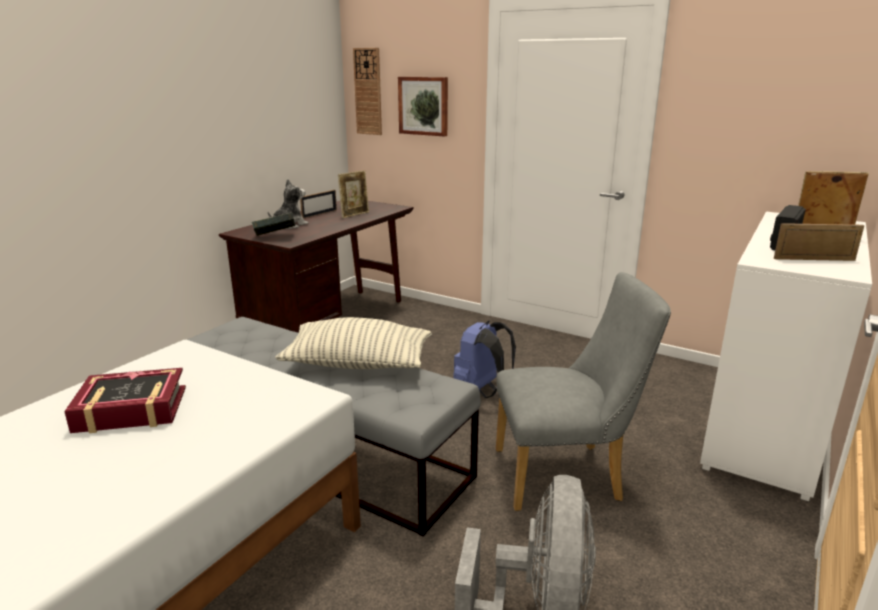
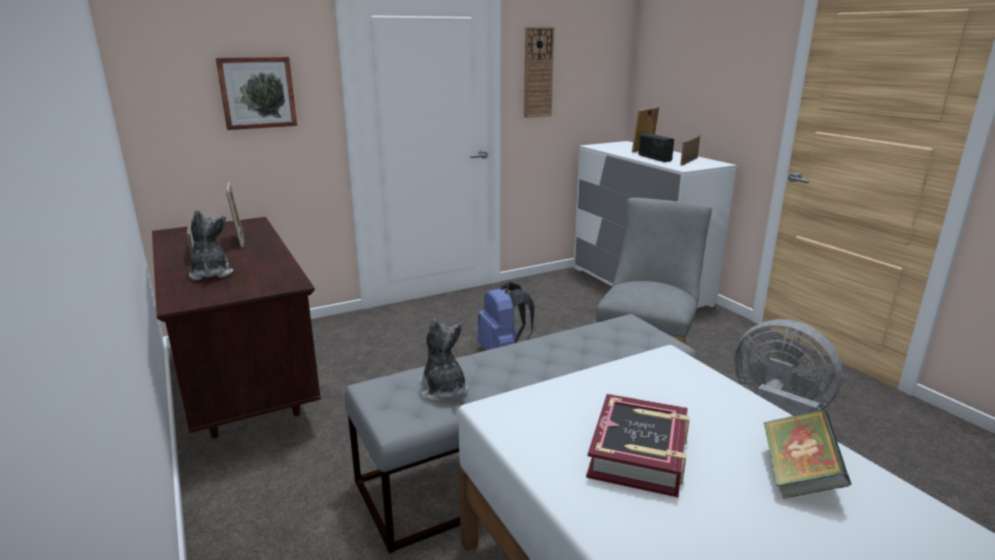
camera: 60 degrees left, 0 degrees up
book [252,213,295,236] -> book moved to [764,409,852,498]
pillow [275,317,432,369] -> none
wall clock [353,48,382,135] -> wall clock moved to [524,27,554,118]
none -> plush toy [419,319,468,402]

